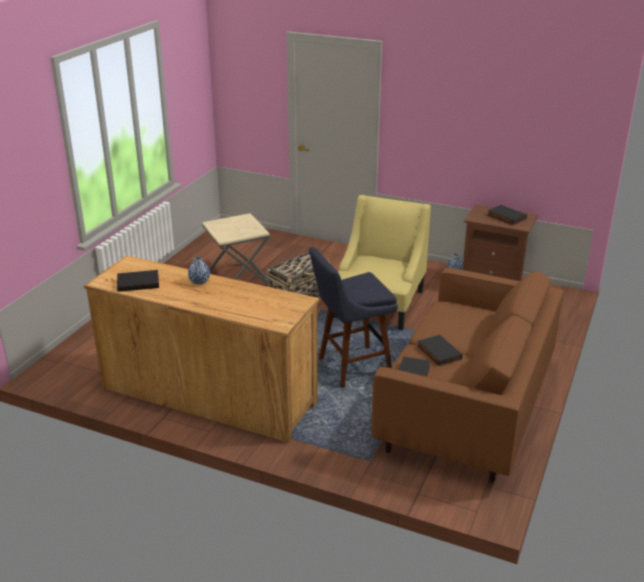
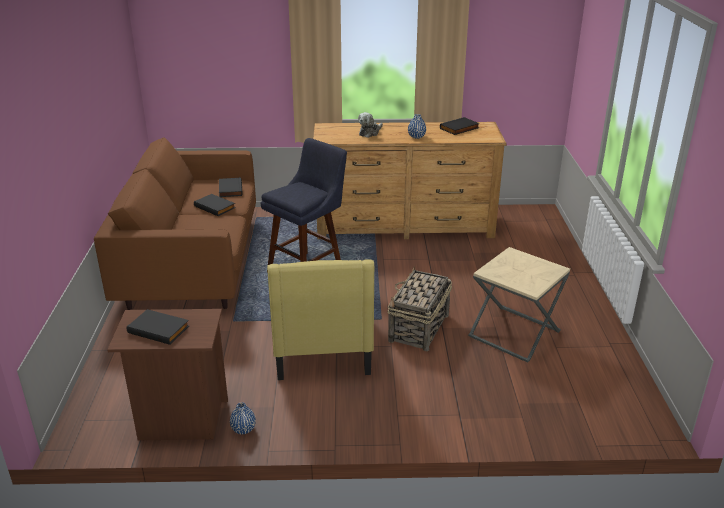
camera: 155 degrees right, 0 degrees up
none -> plush toy [358,112,383,138]

